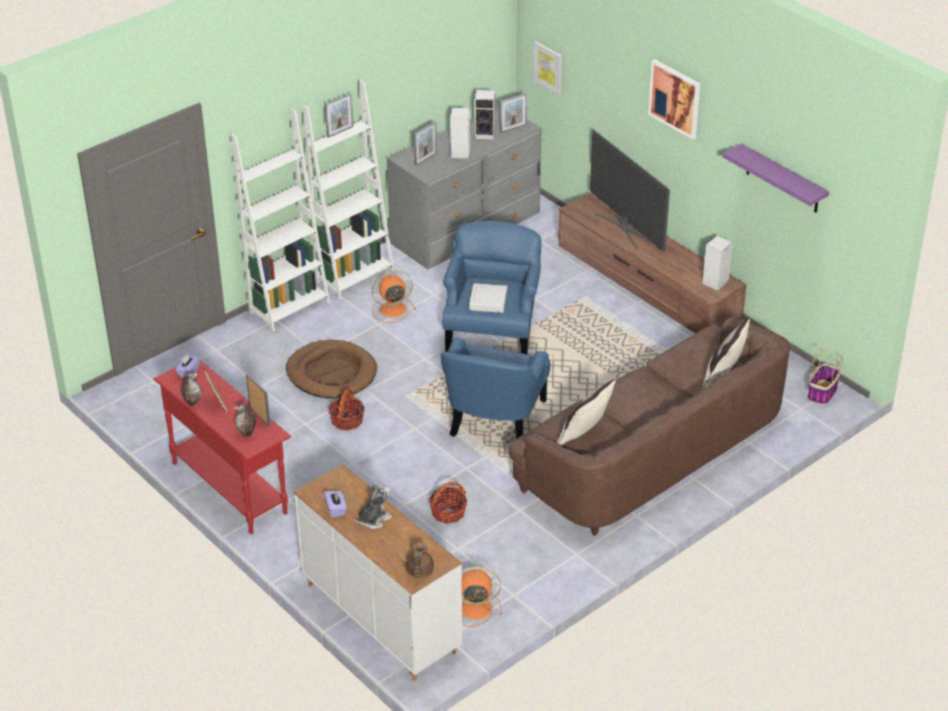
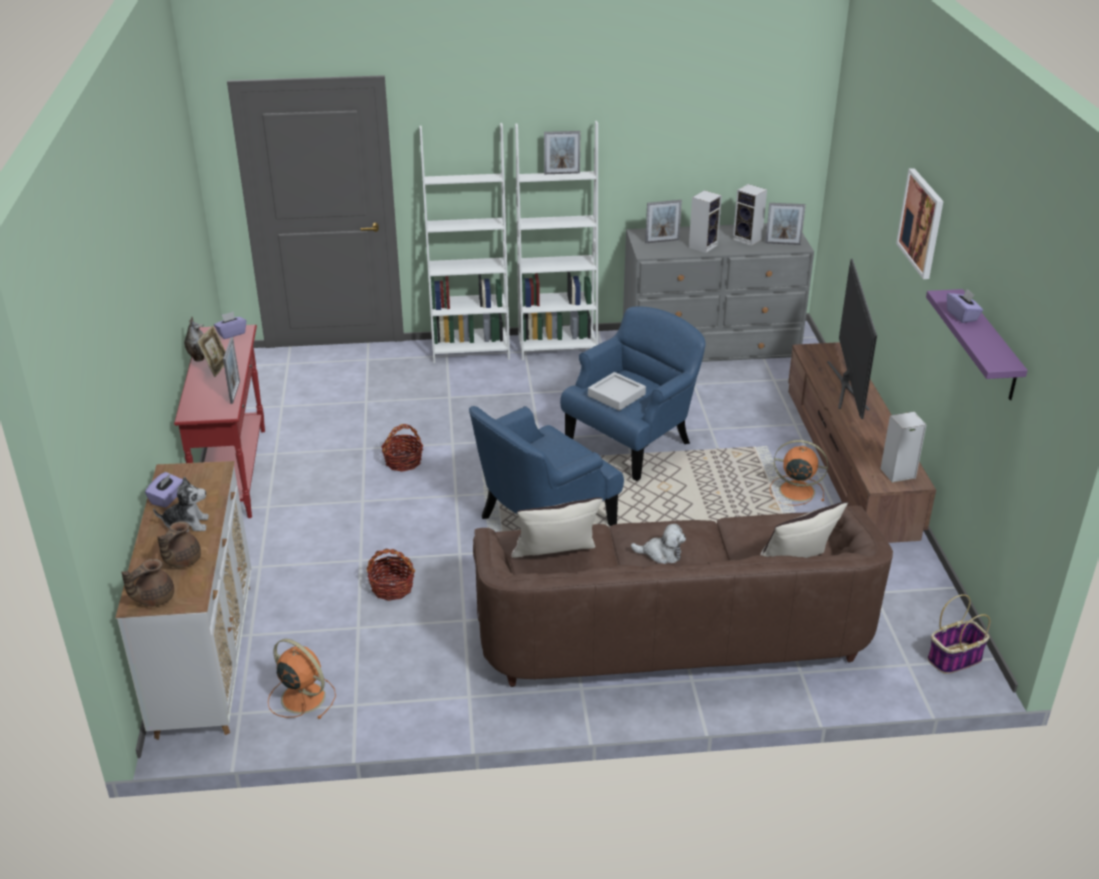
camera: 35 degrees right, 5 degrees down
vase [234,401,256,437] -> none
brown dog bed [286,340,377,398] -> none
orange fan [372,271,416,323] -> orange fan moved to [770,440,828,506]
picture [533,41,562,95] -> none
none -> brown teapot [158,521,201,568]
none -> plush toy [631,523,686,564]
none -> purple tissue box [947,289,983,323]

